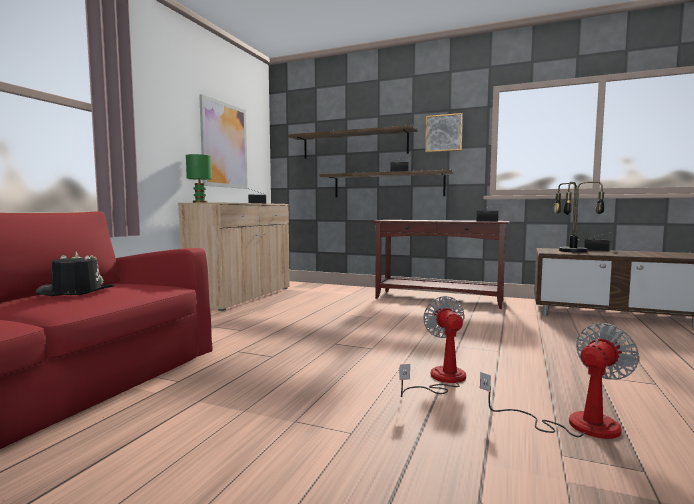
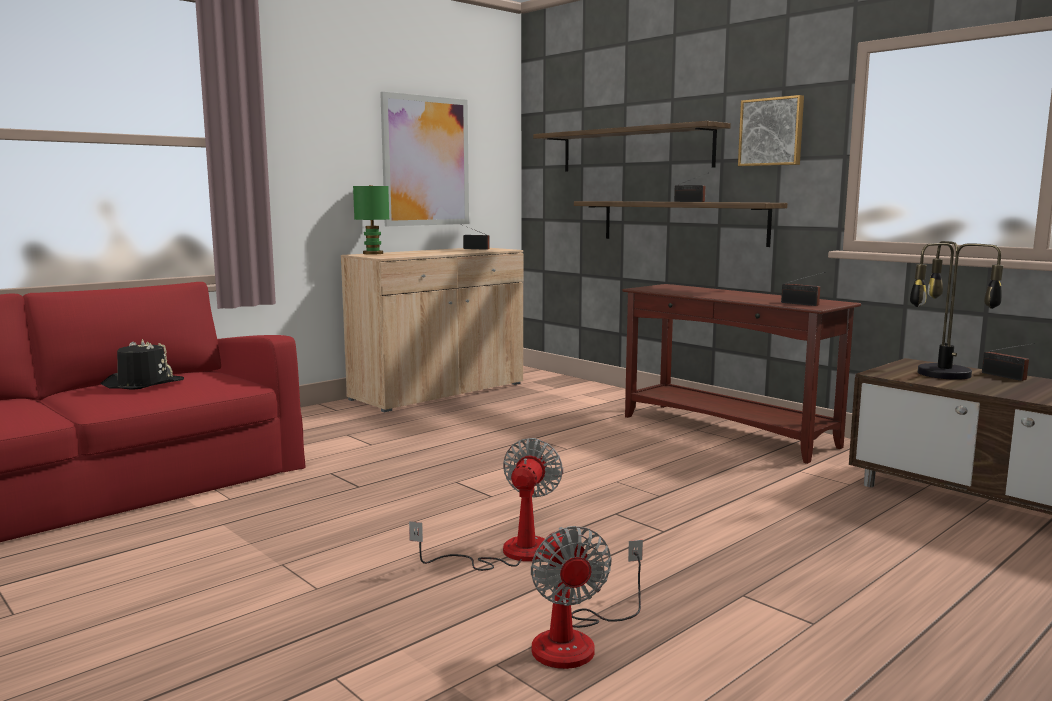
camera: 25 degrees right, 5 degrees up
fan [480,323,640,439] -> fan turned 90 degrees clockwise [531,526,643,669]

